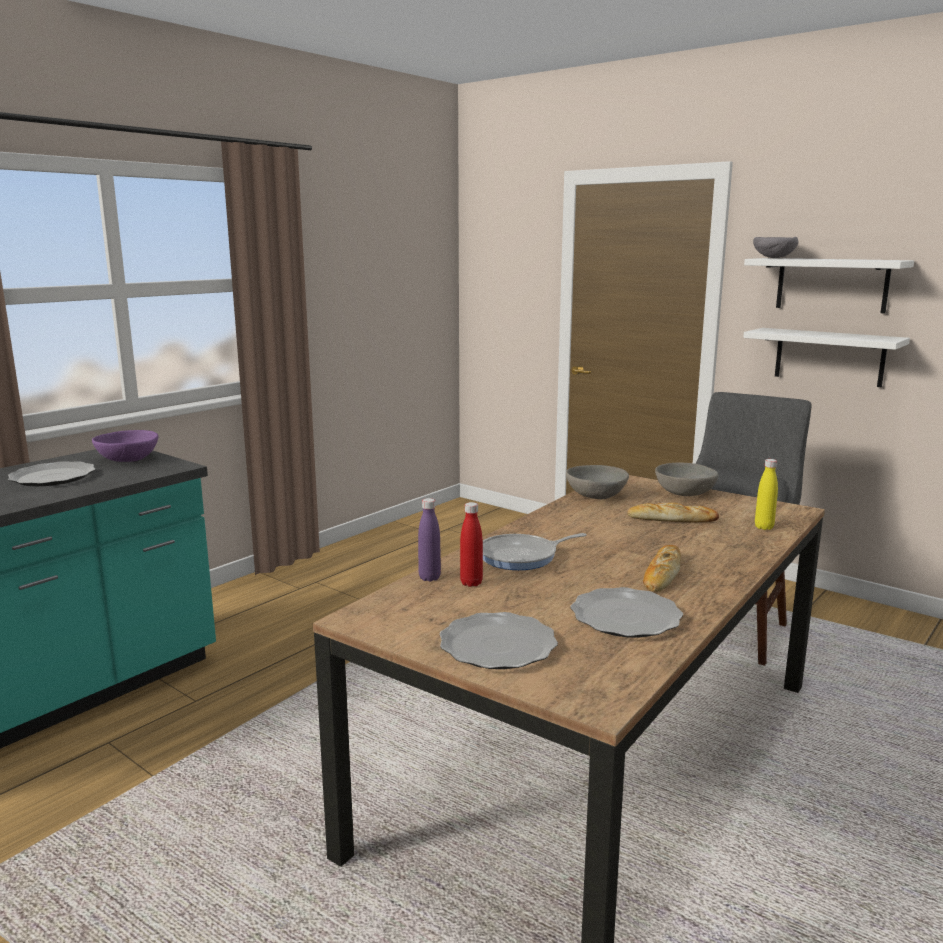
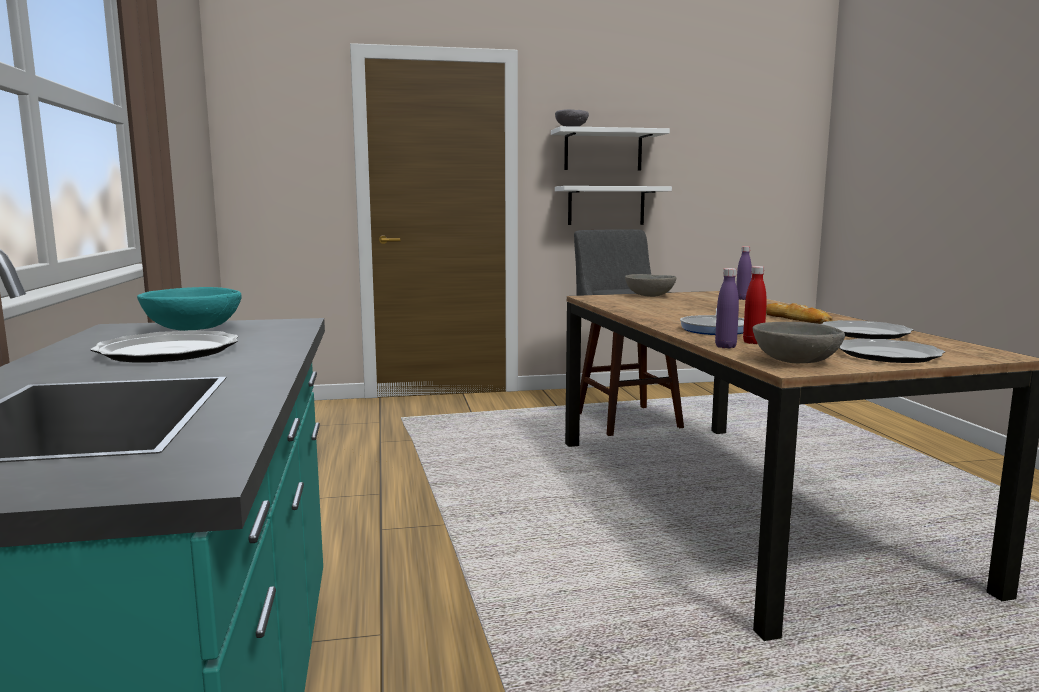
camera: 50 degrees left, 5 degrees down
purple bowl [92,430,158,462] -> turquoise bowl [137,287,242,331]
grey bowl [566,465,629,499] -> grey bowl moved to [752,322,845,363]
bread [627,502,719,522] -> none
yellow bottle [755,459,778,530] -> purple bottle [736,246,752,300]

